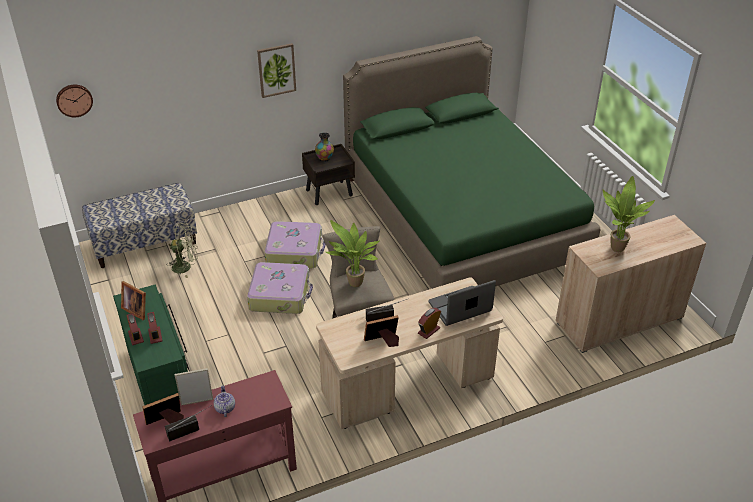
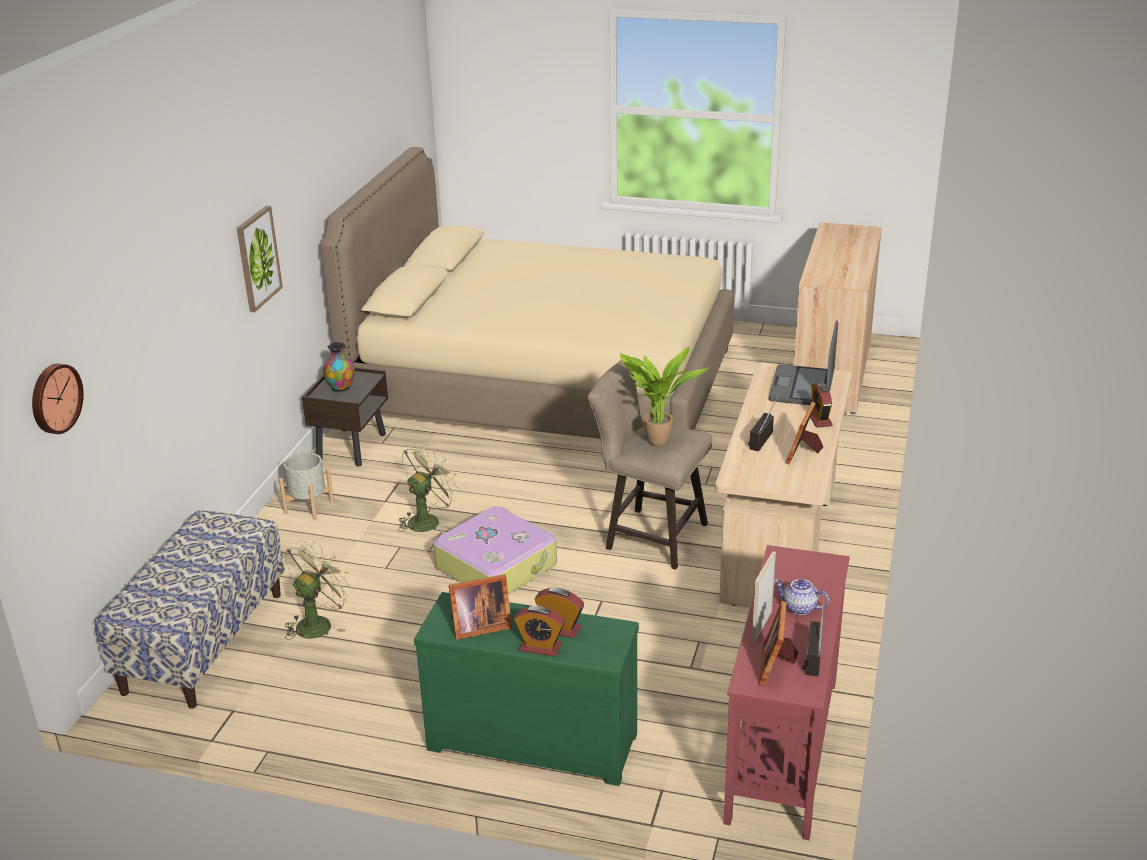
camera: 50 degrees left, 10 degrees down
suitcase [264,221,326,269] -> green fan [398,443,460,532]
green bed [343,36,601,289] -> beige bed [320,147,734,439]
potted plant [602,176,655,252] -> none
none -> grey planter [279,452,334,520]

